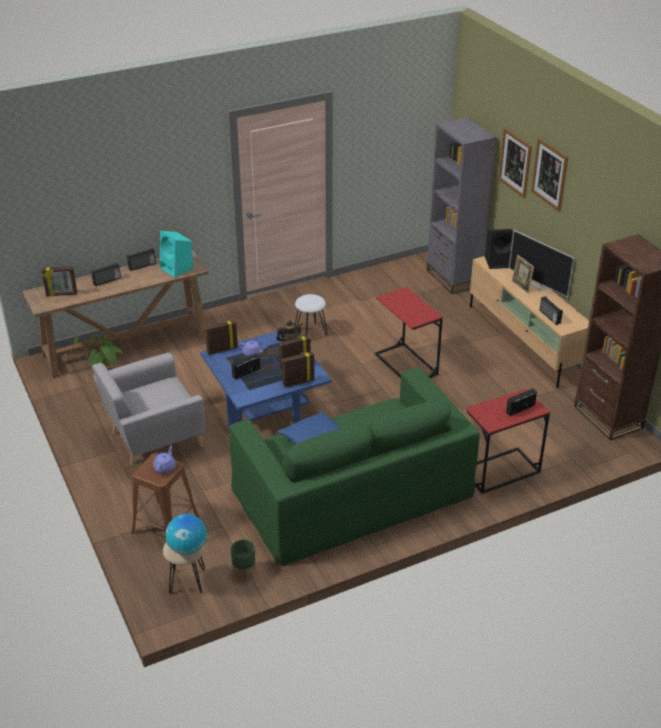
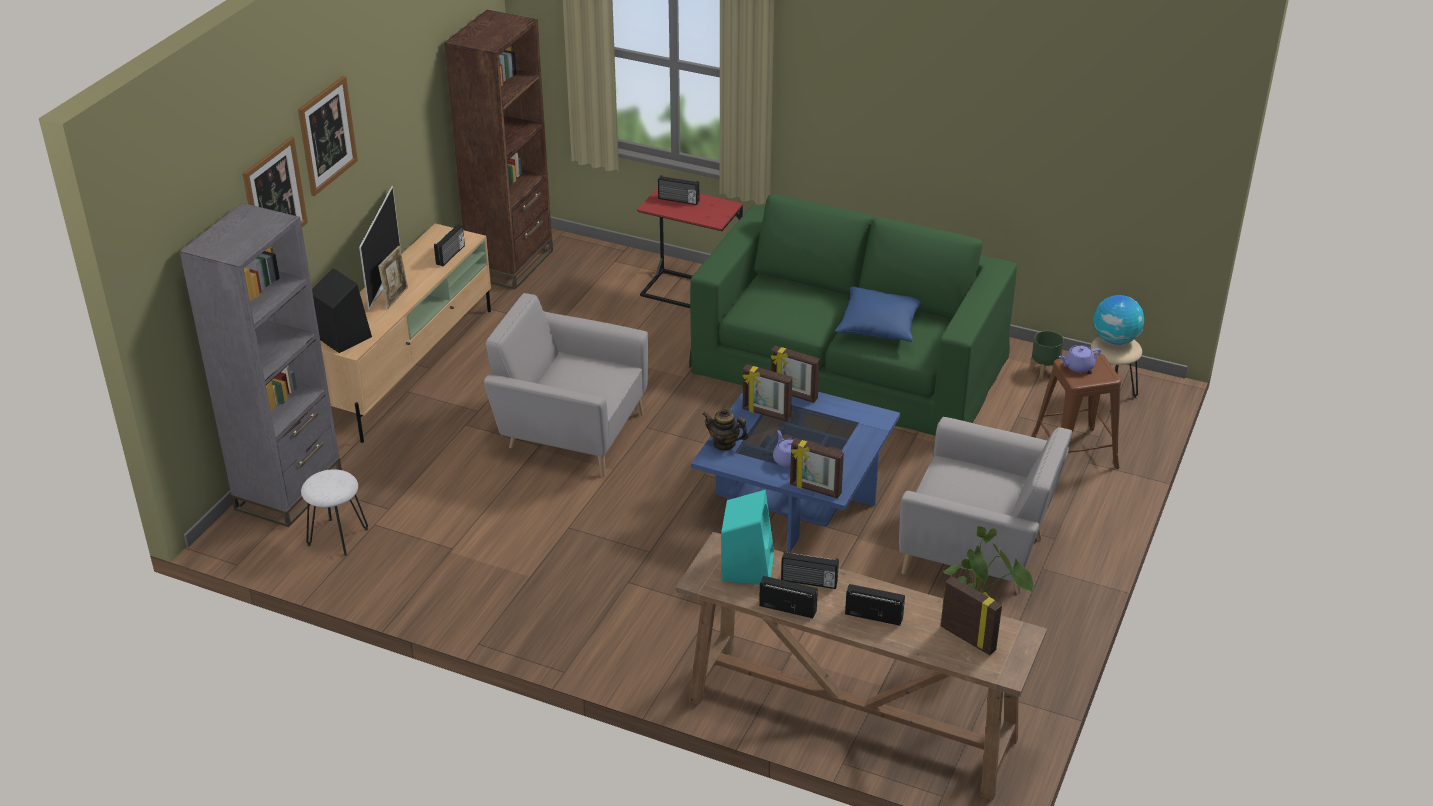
camera: 130 degrees left, 0 degrees up
radio [232,353,260,380] -> radio moved to [781,551,839,589]
white stool [295,294,327,336] -> white stool moved to [301,469,368,556]
red side table [375,287,443,378] -> grey armchair [484,293,648,477]

